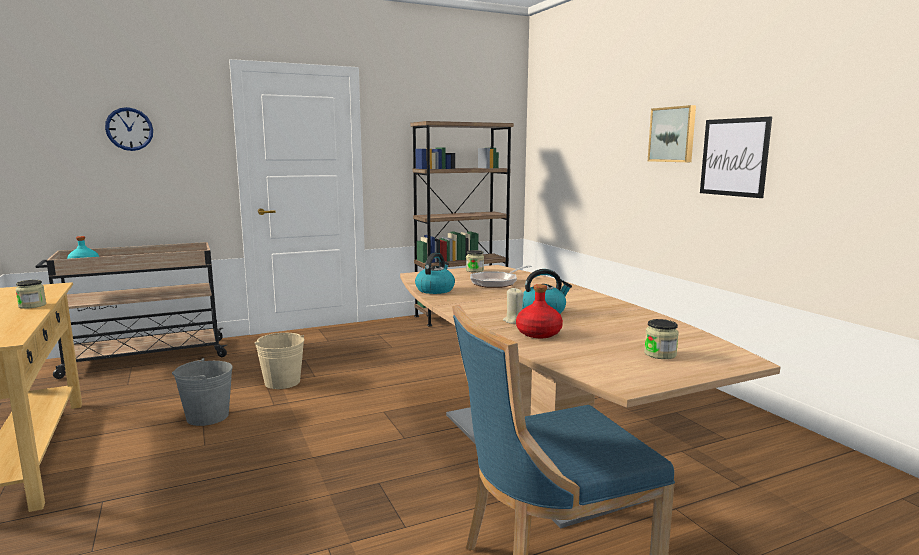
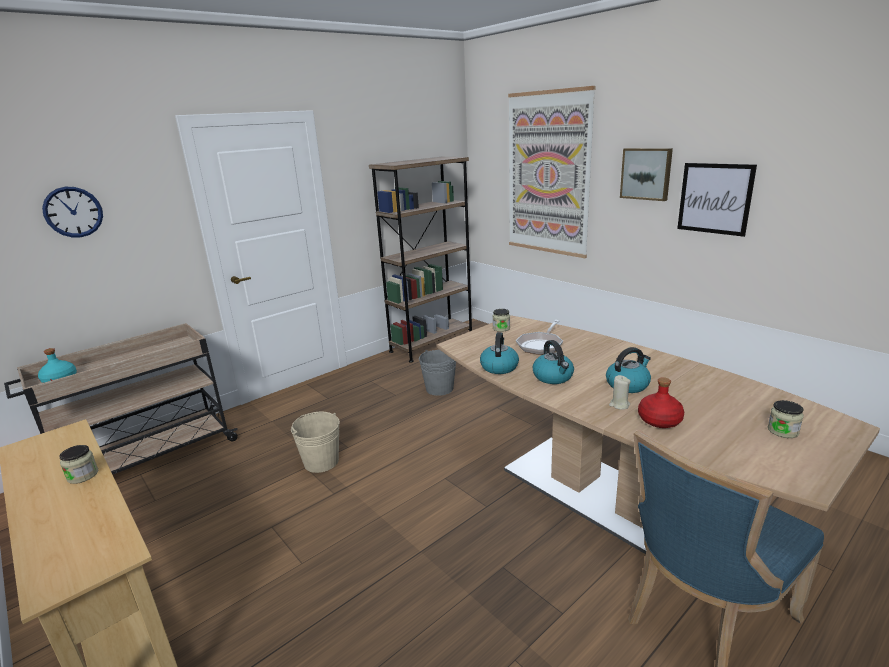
camera: 15 degrees left, 10 degrees up
grey bucket [172,358,233,426] -> grey bucket moved to [419,350,456,396]
none -> picture [508,86,596,258]
none -> kettle [533,340,574,384]

